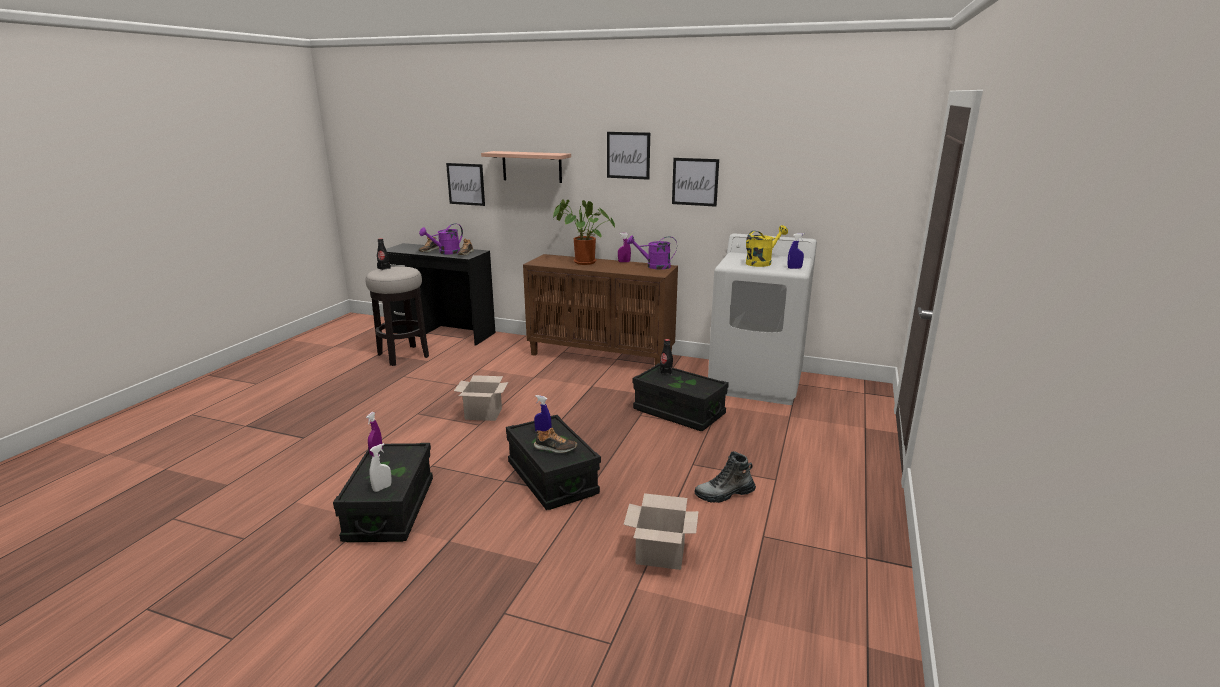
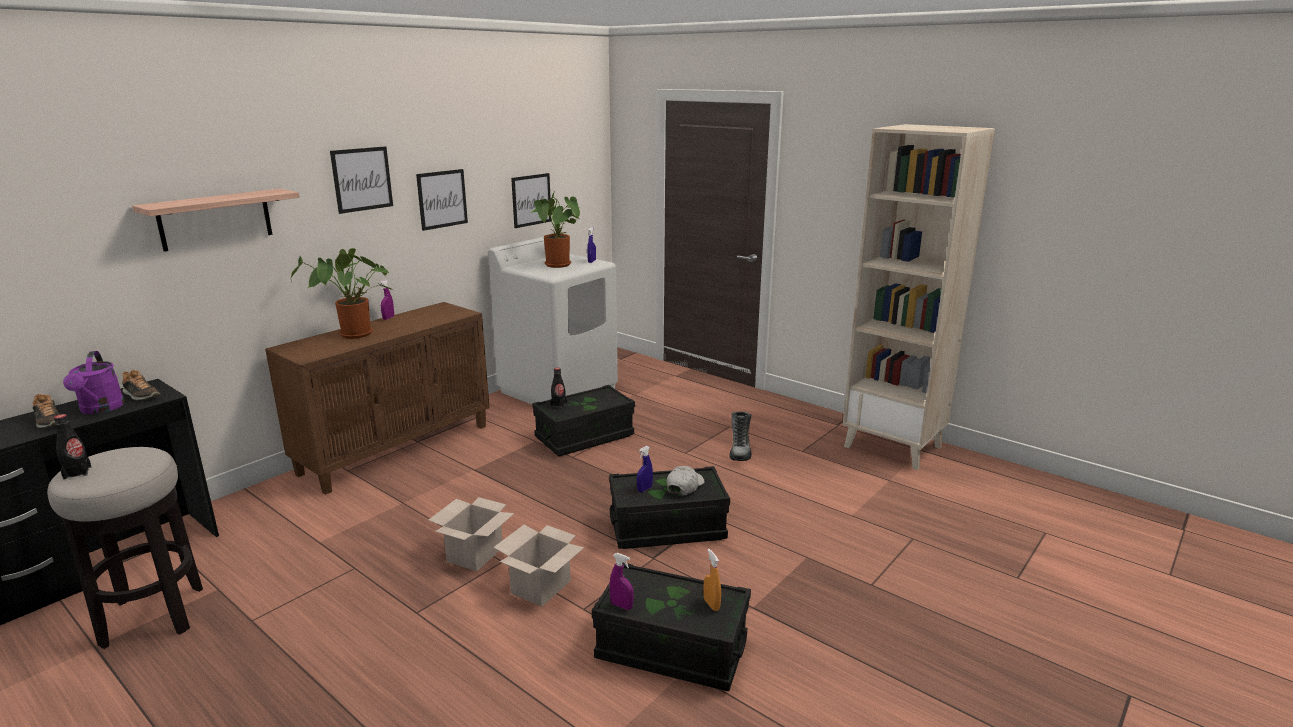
camera: 70 degrees left, 0 degrees up
white spray bottle [370,443,392,492] -> orange spray bottle [703,549,721,611]
picture [446,163,485,206] -> picture moved to [511,173,551,228]
shoe [534,428,578,453] -> white cap [667,466,704,495]
cardboard box [624,493,698,570] -> cardboard box moved to [493,525,584,606]
purple watering can [627,235,677,269] -> none
yellow watering can [746,225,788,267] -> potted plant [532,192,581,268]
none -> beige bookcase [843,124,995,470]

